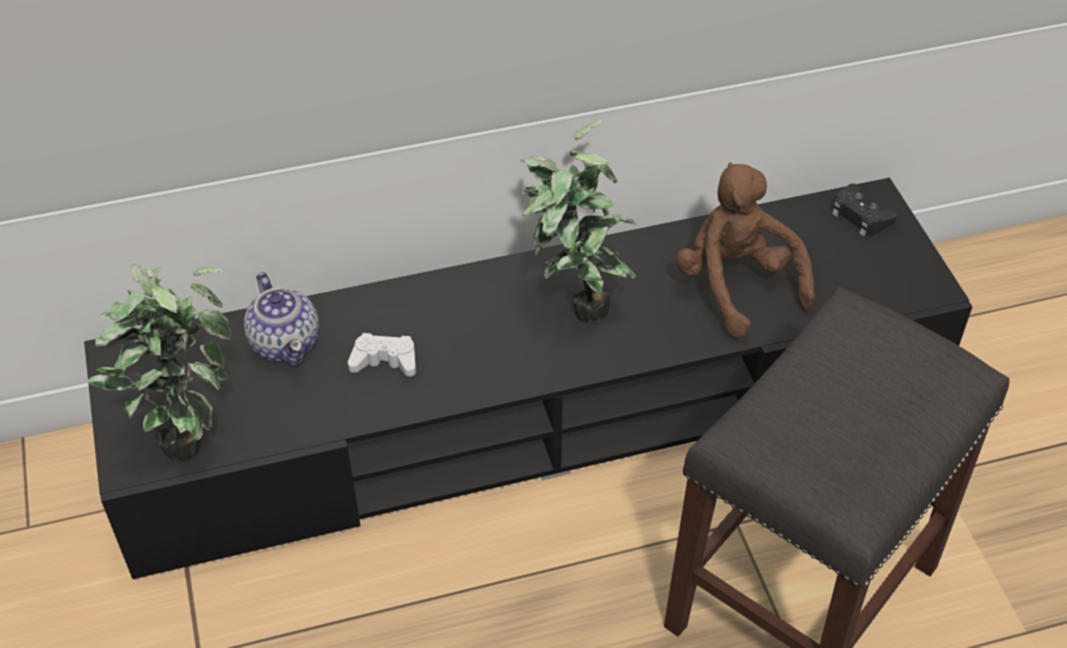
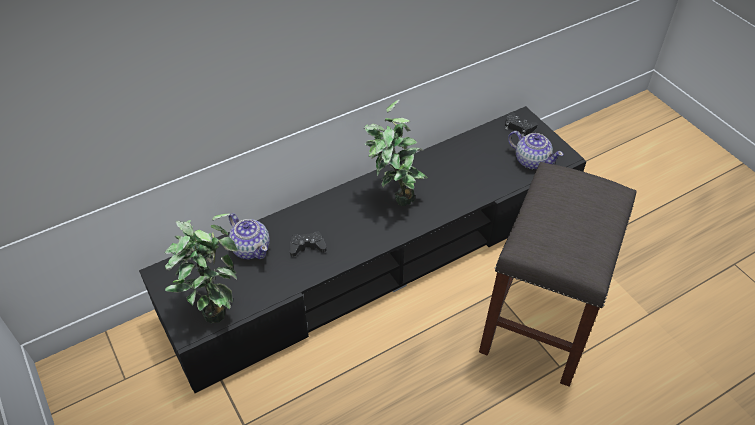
camera: 15 degrees left, 0 degrees up
white game controller [348,333,416,377] -> black game controller [290,231,326,257]
brown plush toy [676,163,815,338] -> none
none -> teapot [508,131,563,169]

